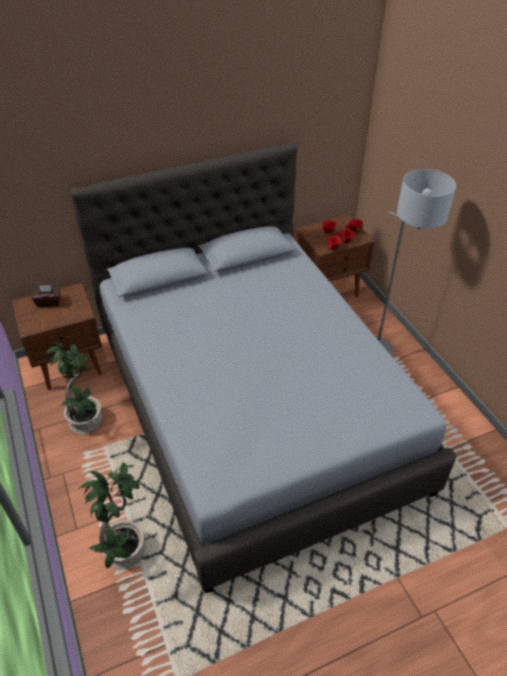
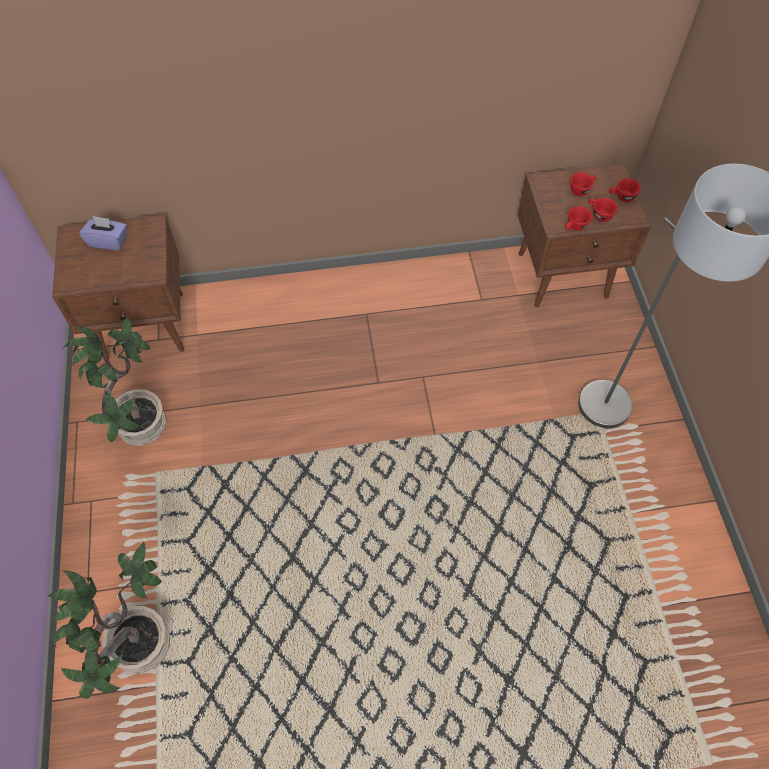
camera: 15 degrees right, 15 degrees up
brown tissue box [31,285,61,307] -> purple tissue box [79,216,127,251]
grey bed [70,142,456,593] -> none

